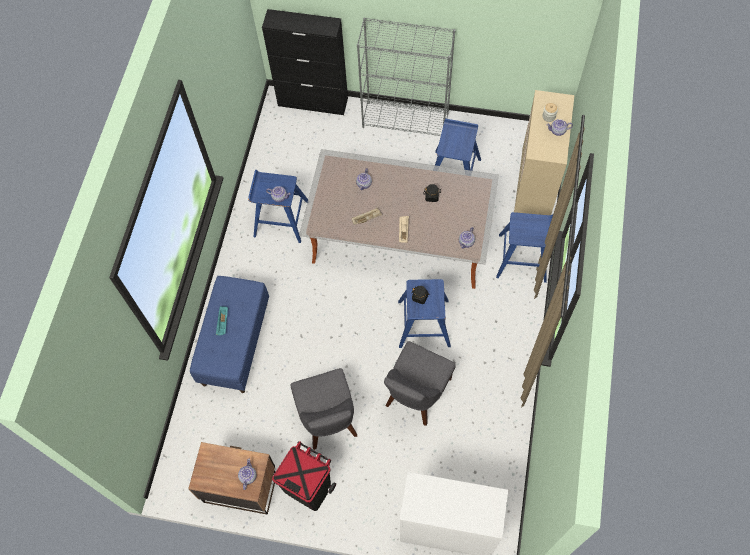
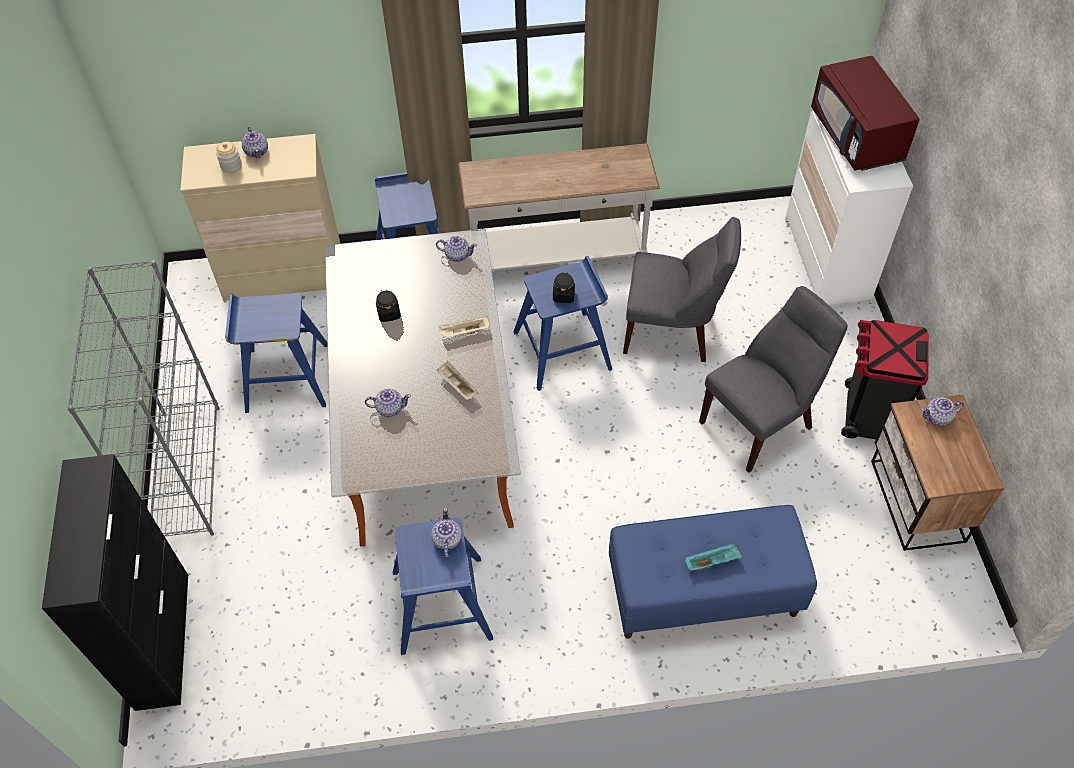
camera: 110 degrees left, 10 degrees down
none -> white console table [458,143,660,272]
none -> red microwave [811,56,920,171]

